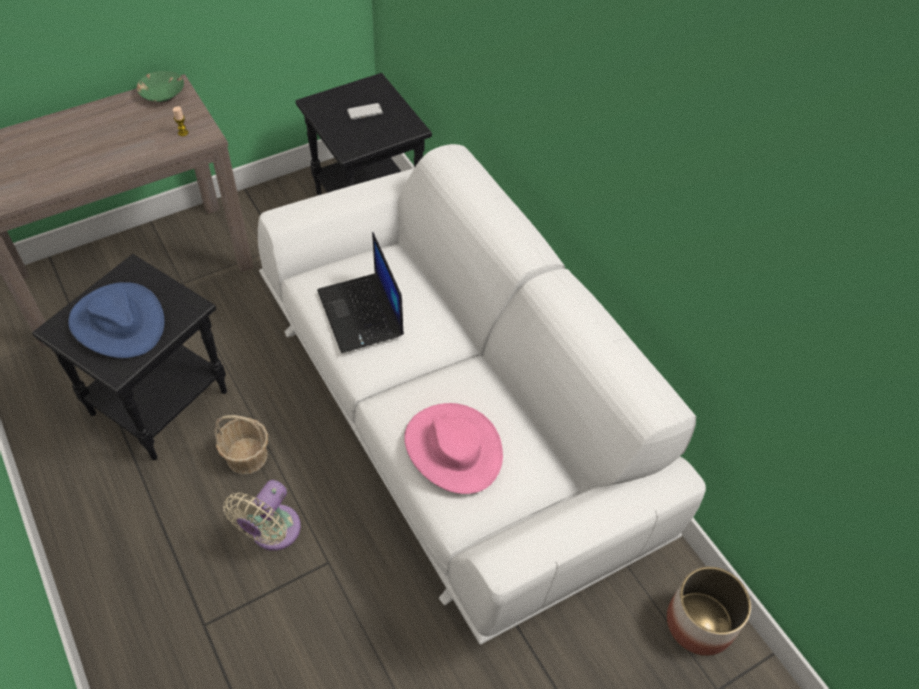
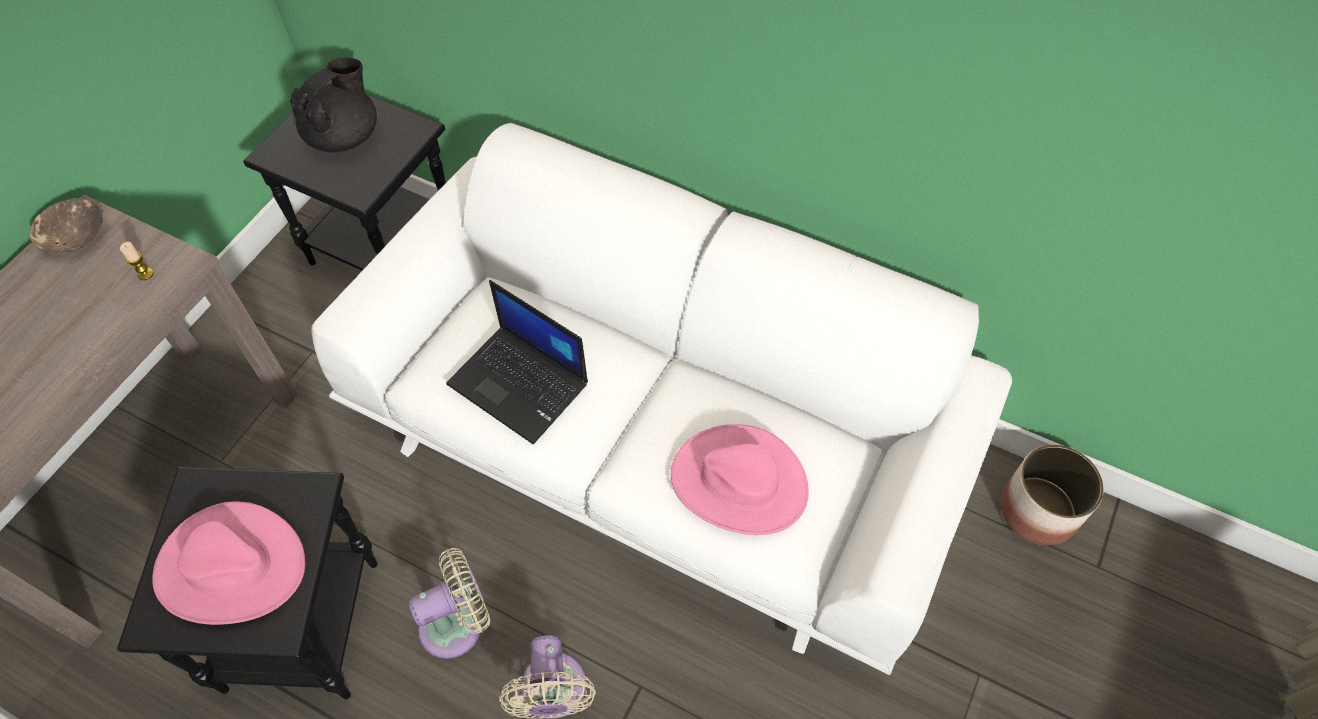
camera: 30 degrees left, 5 degrees up
blue hat [68,282,165,358] -> pink hat [152,501,305,625]
green bowl [136,71,184,102] -> brown bowl [30,198,103,254]
basket [215,415,268,474] -> beige fan [408,548,490,659]
phone [347,103,383,120] -> black teapot [290,57,377,153]

